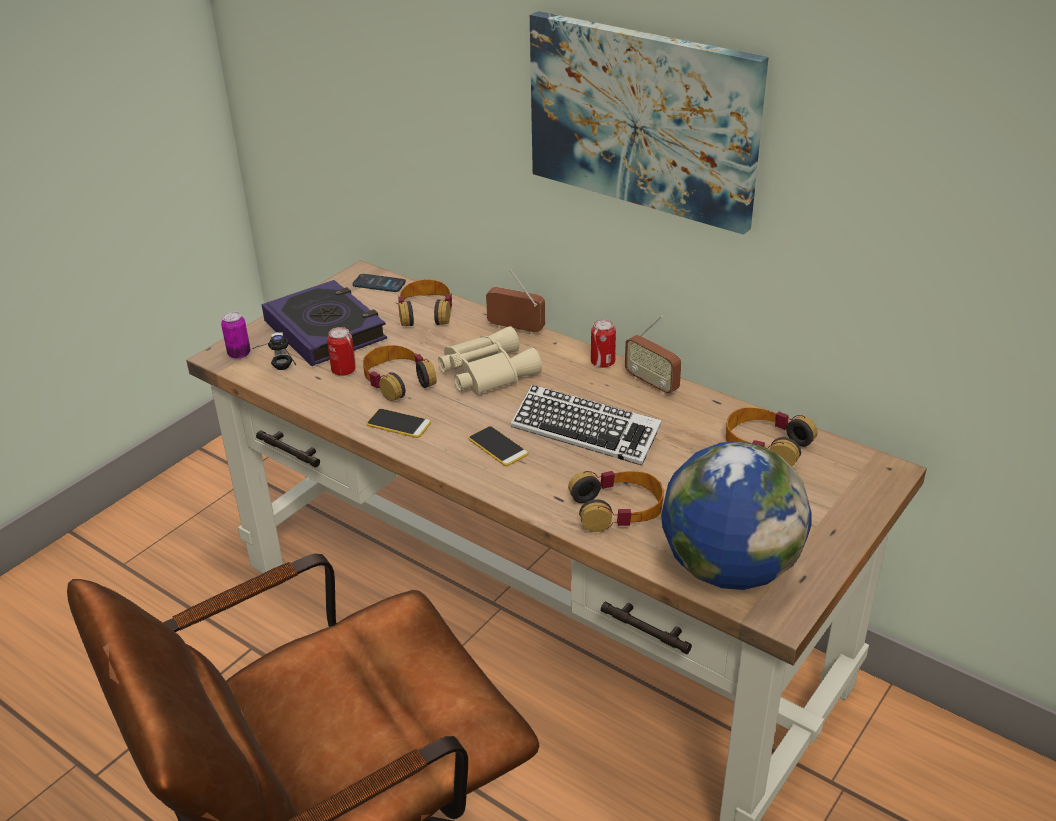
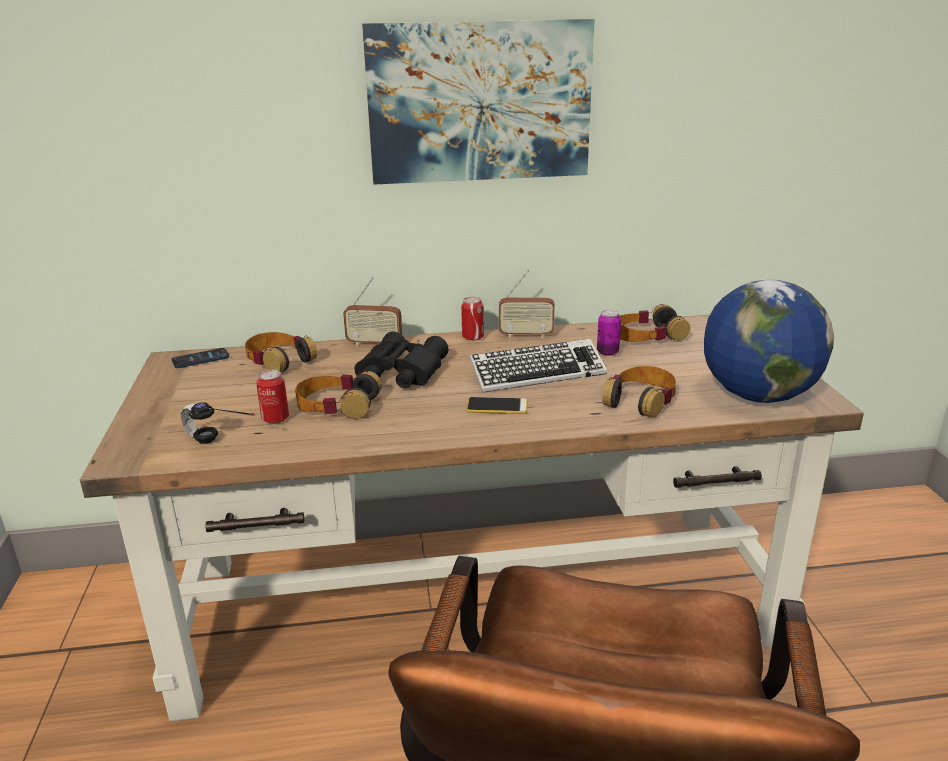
camera: 45 degrees left, 10 degrees down
can [221,312,251,359] -> can moved to [597,310,621,356]
book [261,280,387,366] -> none
phone [366,409,431,438] -> none
beige binoculars [438,326,542,395] -> black binoculars [355,332,448,389]
radio [486,269,545,335] -> radio turned 150 degrees counterclockwise [343,277,402,346]

